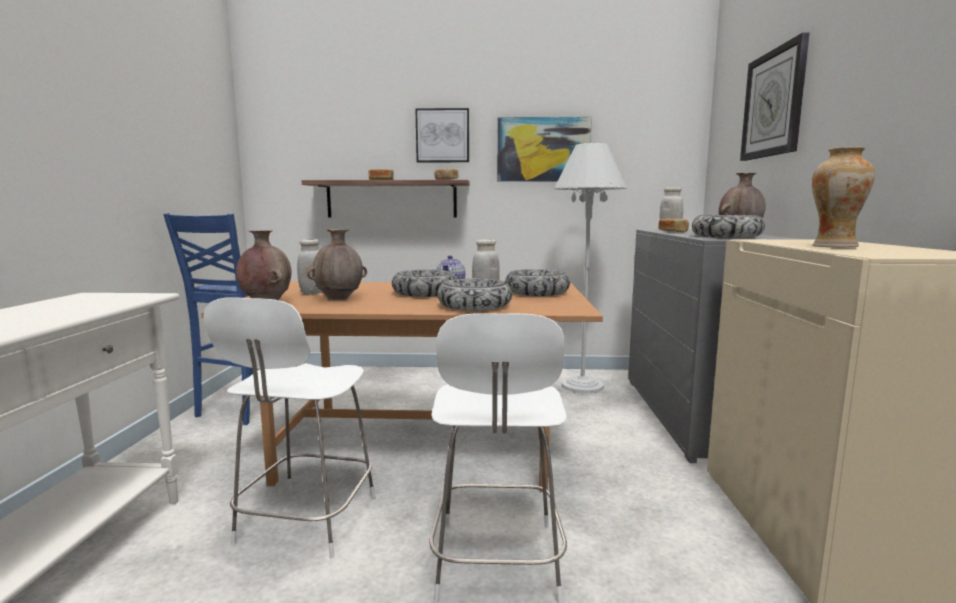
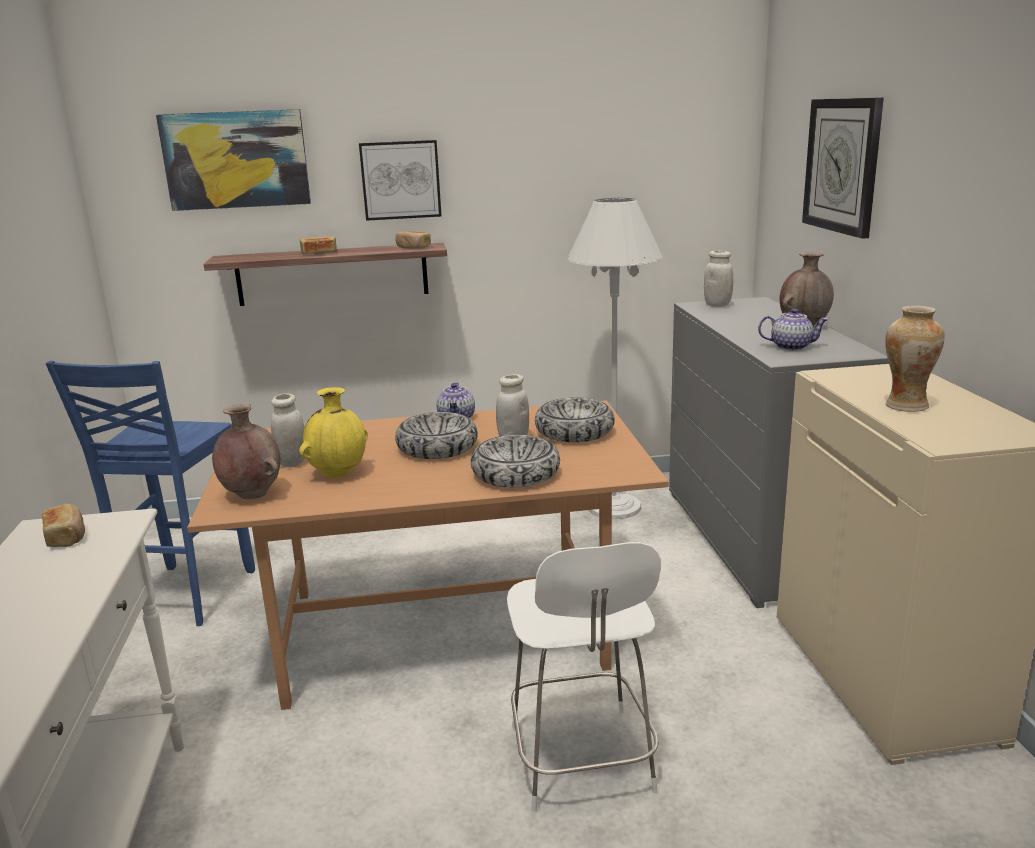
camera: 10 degrees left, 10 degrees up
white chair [203,298,375,559] -> none
brown vase [307,229,367,300] -> yellow vase [299,387,368,478]
picture [497,117,592,182] -> picture moved to [156,109,311,211]
bread [658,218,689,232] -> bread moved to [42,504,85,547]
bowl [692,215,765,238] -> teapot [758,308,829,350]

